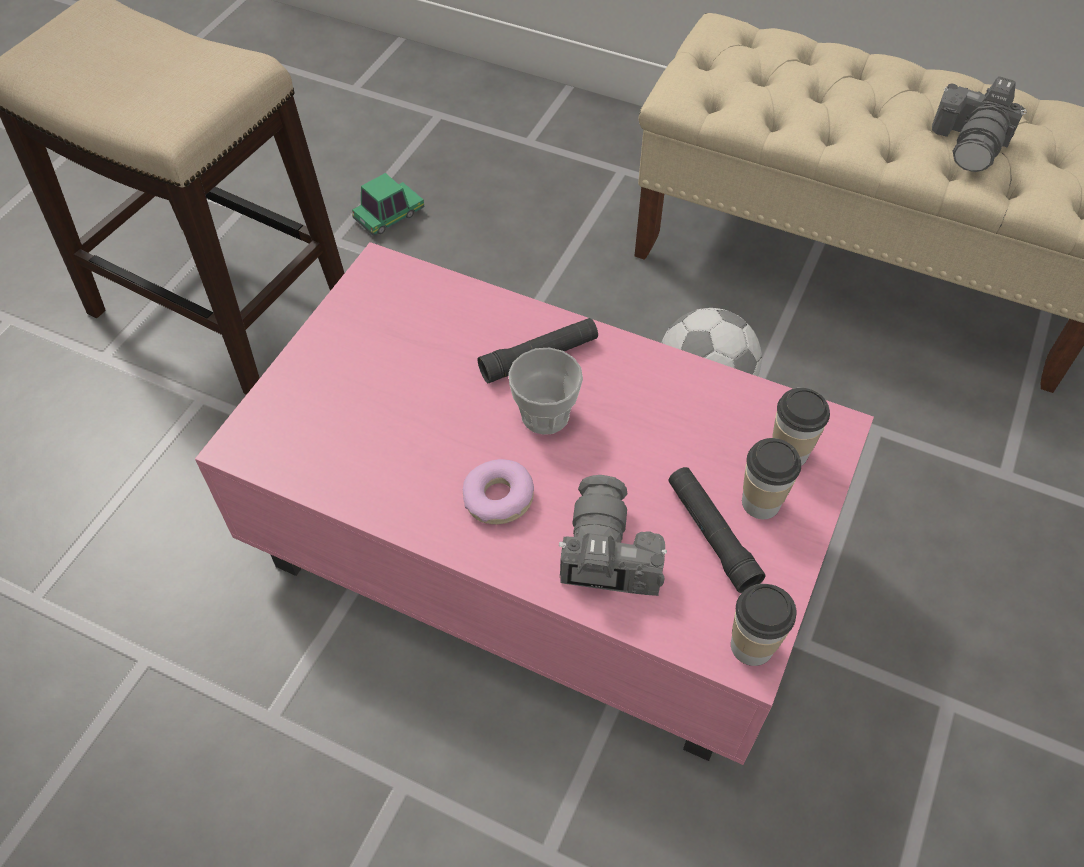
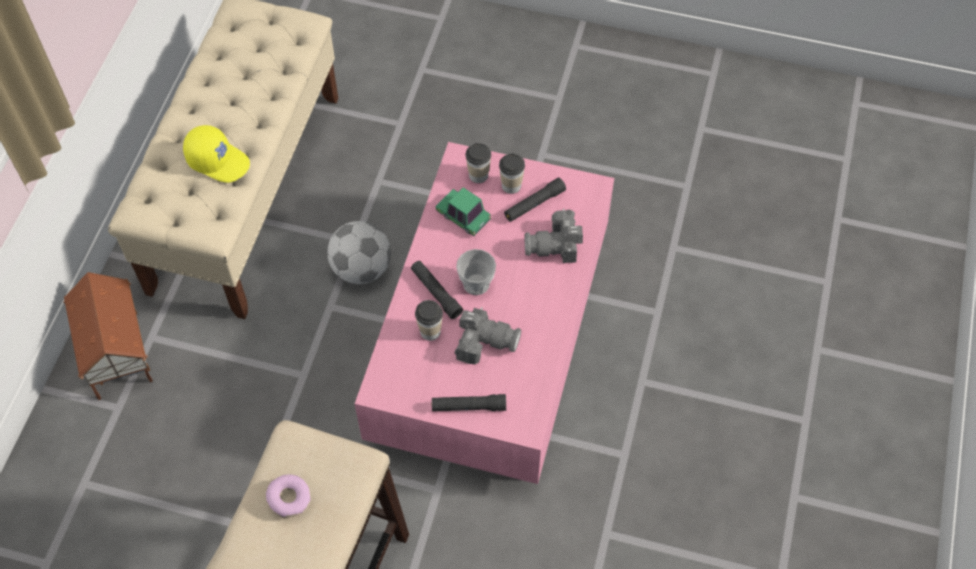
camera: 100 degrees left, 5 degrees up
toy car [352,173,424,236] -> toy car moved to [436,187,491,236]
donut [463,459,534,524] -> donut moved to [266,474,311,518]
cup [731,584,797,666] -> cup moved to [415,300,443,341]
camera [932,76,1027,172] -> camera moved to [455,307,521,364]
none -> toy house [63,272,153,400]
none -> yellow cap [183,125,250,183]
none -> black flashlight [431,394,506,411]

